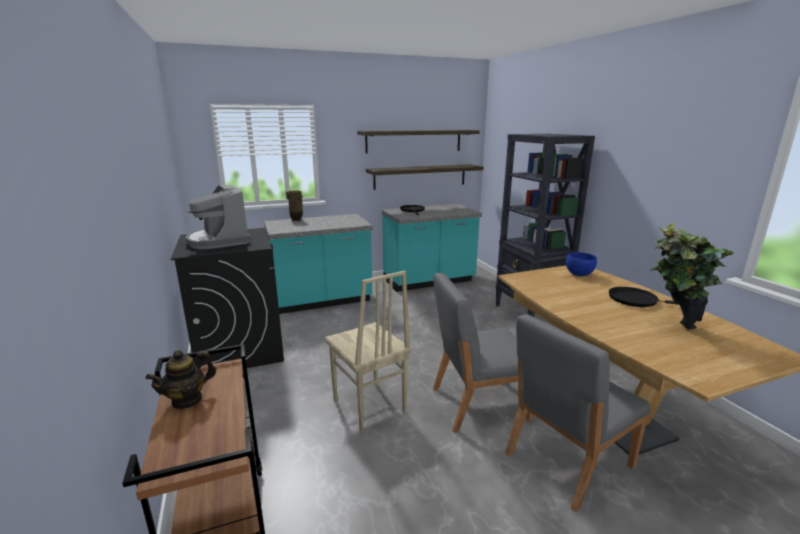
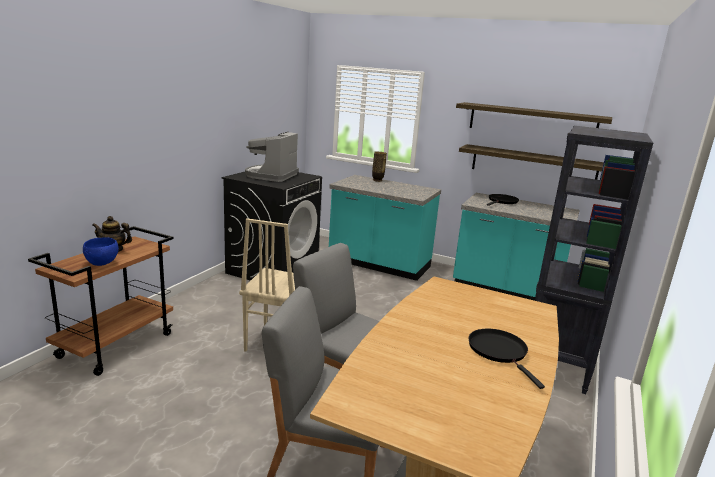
camera: 45 degrees right, 0 degrees up
blue bowl [565,252,597,276] -> blue bowl moved to [83,237,119,266]
potted plant [649,223,734,330] -> none

